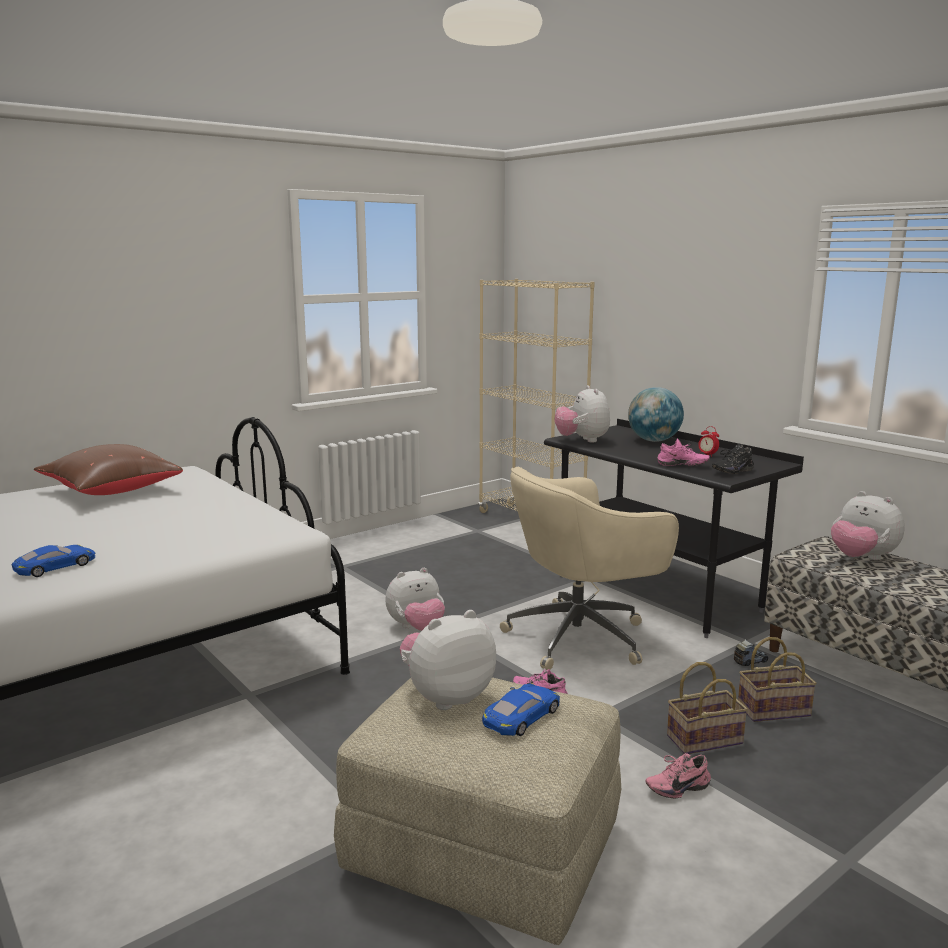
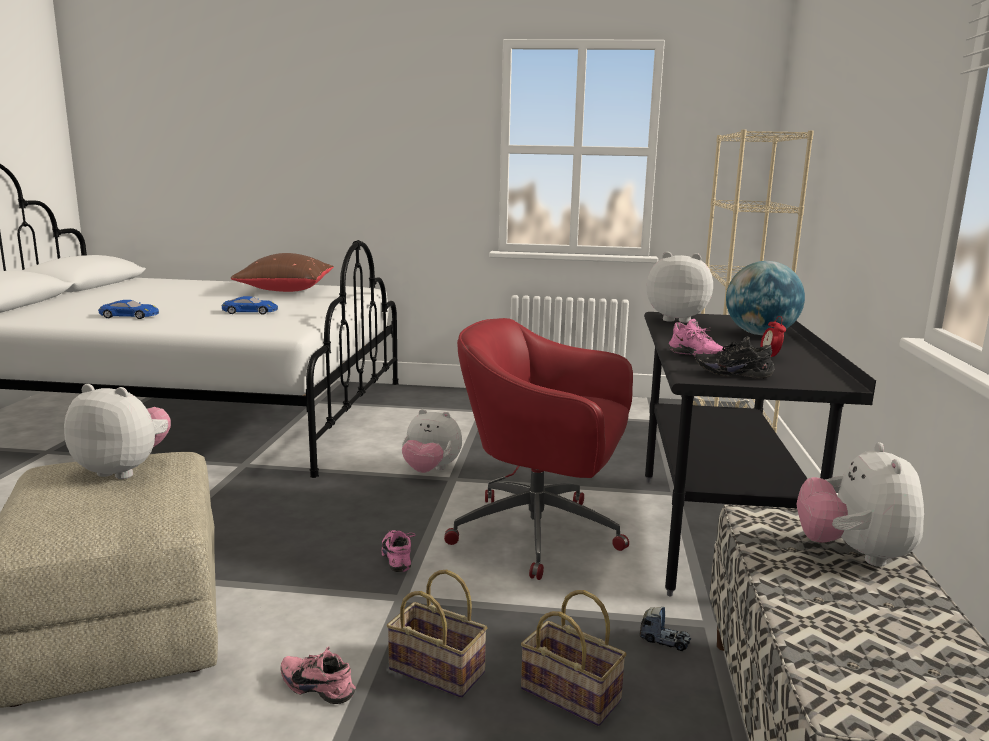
camera: 45 degrees right, 0 degrees up
blue toy car [482,683,560,736] -> blue toy car moved to [222,296,278,314]
beige office chair [500,467,679,670] -> red office chair [444,318,633,580]
plush toy [554,385,610,442] -> plush toy turned 75 degrees clockwise [647,252,713,323]

